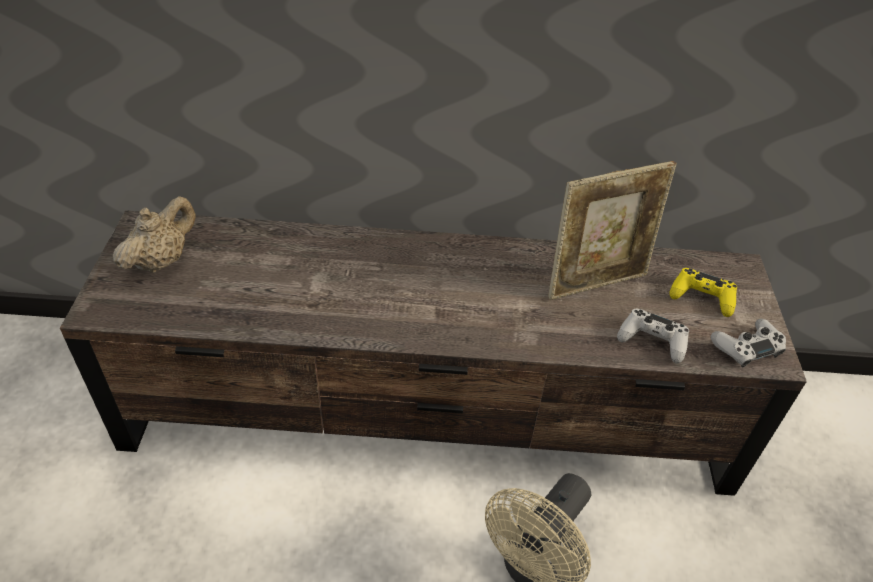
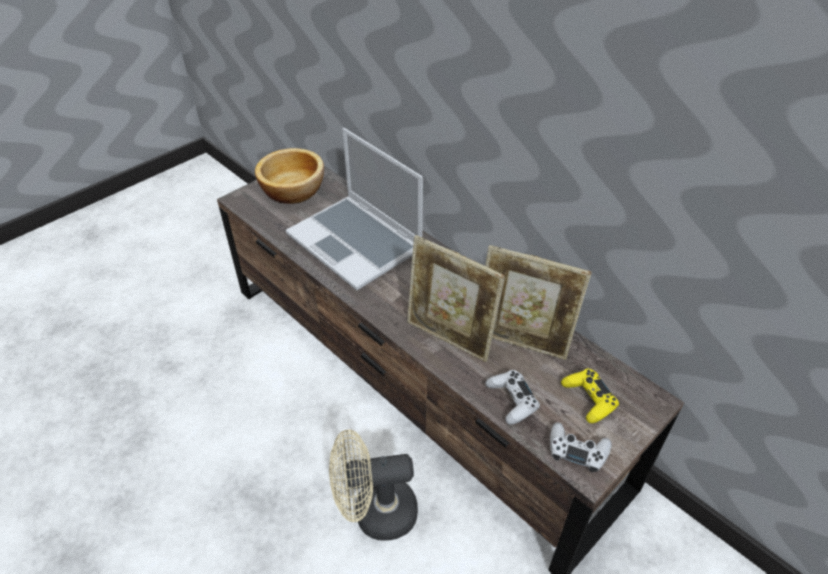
camera: 45 degrees right, 0 degrees up
beige teapot [113,196,195,273] -> bowl [255,148,324,204]
none -> laptop [286,128,423,291]
none -> picture frame [407,235,505,362]

